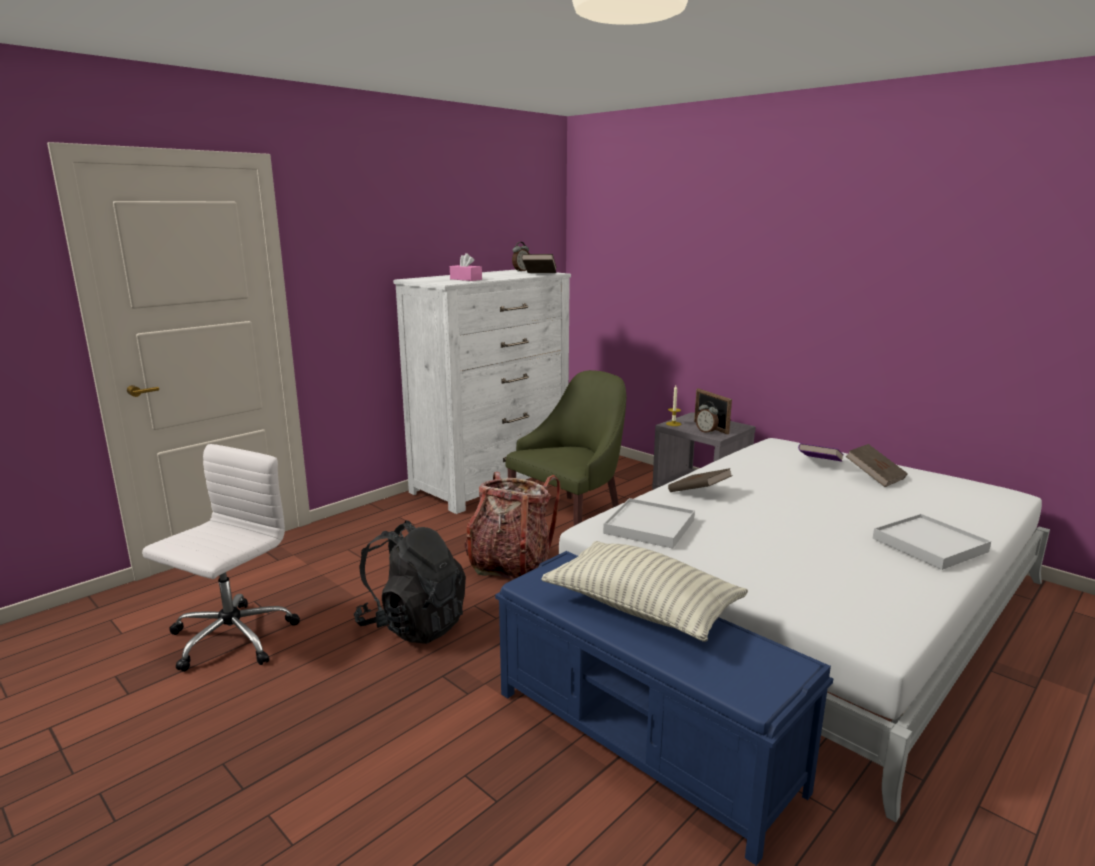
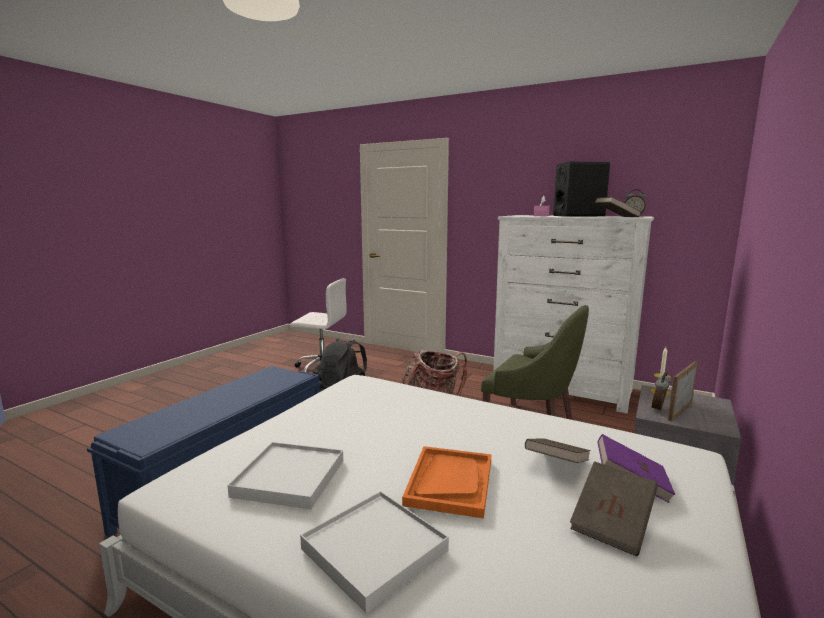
camera: 75 degrees right, 5 degrees down
pillow [541,541,748,642] -> none
white tray [603,498,695,549] -> white tray moved to [228,442,343,509]
brown book [668,468,733,492] -> brown book moved to [525,438,591,463]
none -> orange tray [402,446,491,519]
none -> black speaker [553,161,610,217]

